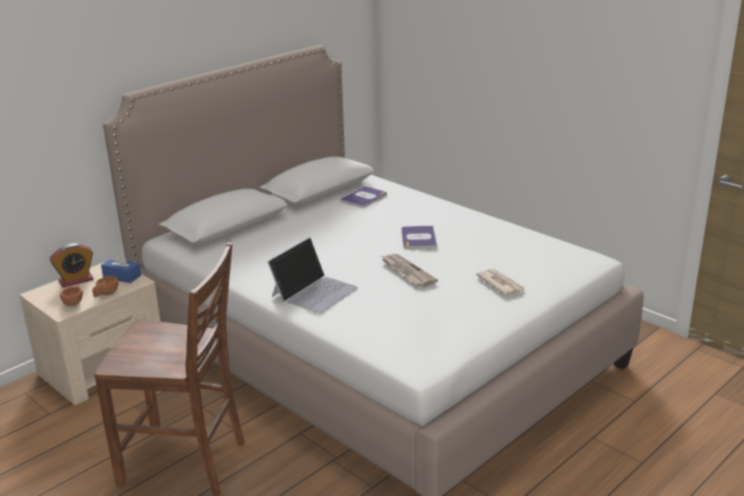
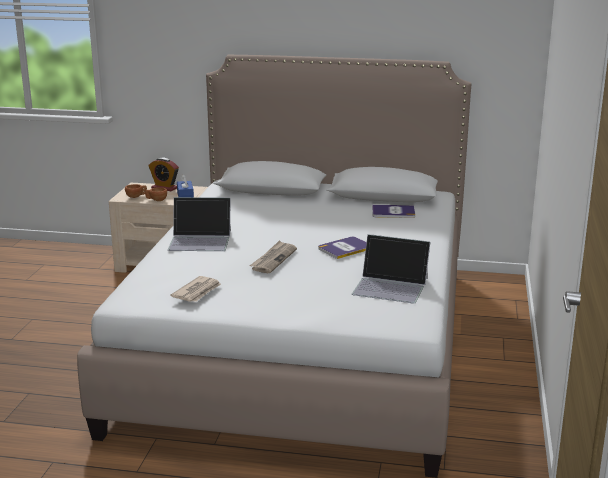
camera: 55 degrees right, 5 degrees down
brown chair [94,242,245,495] -> none
newspaper [476,269,525,295] -> newspaper moved to [170,276,221,302]
none -> laptop [352,234,430,304]

